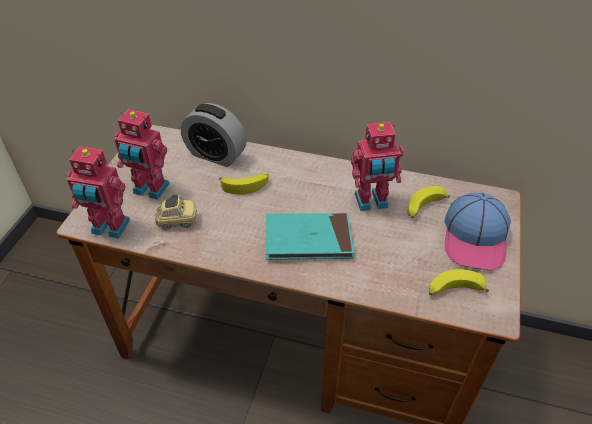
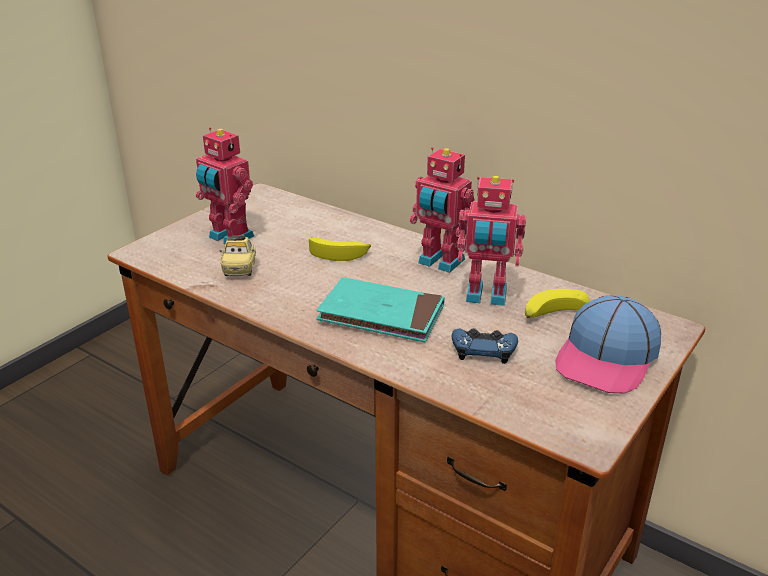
camera: 20 degrees right, 15 degrees down
toy robot [67,146,130,239] -> toy robot moved to [410,147,475,273]
toy car [155,194,197,230] -> toy car turned 75 degrees clockwise [219,235,256,276]
alarm clock [181,103,247,167] -> none
banana [429,269,489,295] -> none
none -> blue game controller [452,328,518,364]

